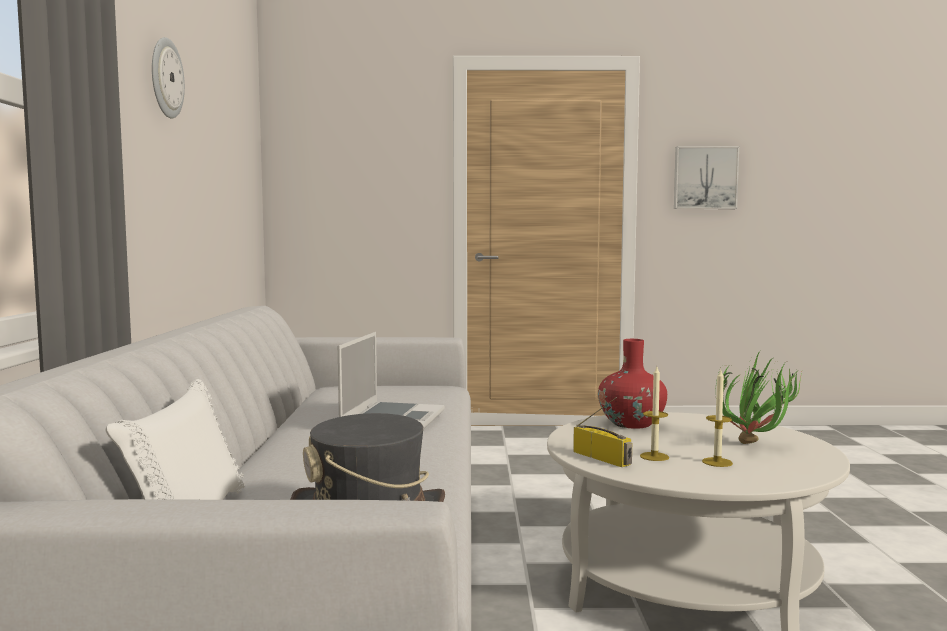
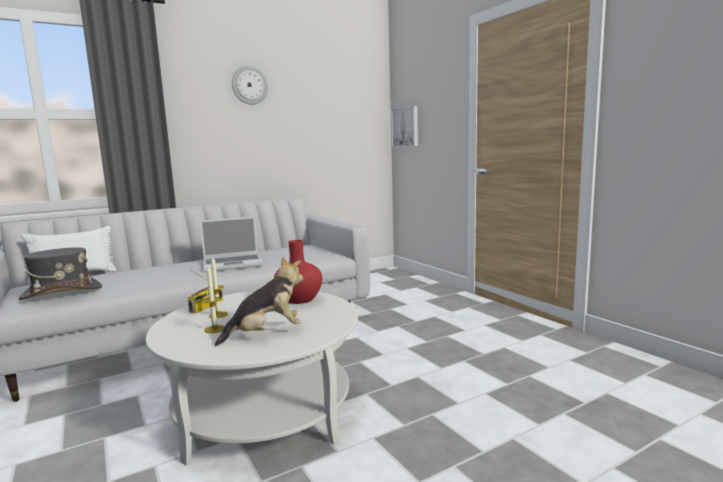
camera: 60 degrees right, 5 degrees up
picture [674,146,739,209] -> picture moved to [391,106,418,147]
potted plant [715,351,802,444] -> plush toy [215,257,303,346]

